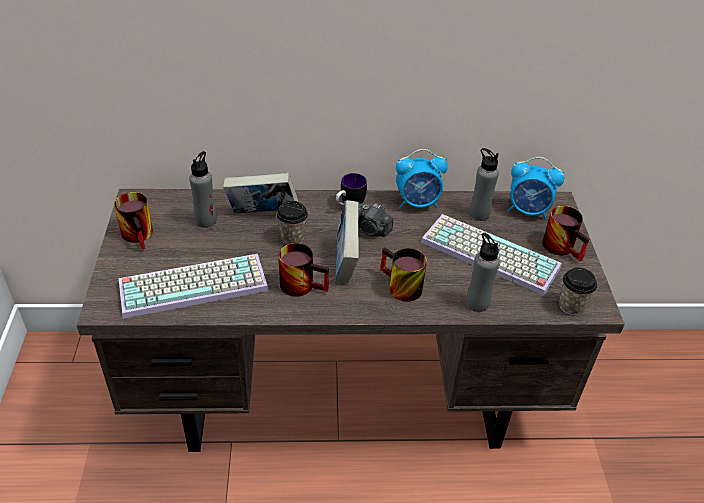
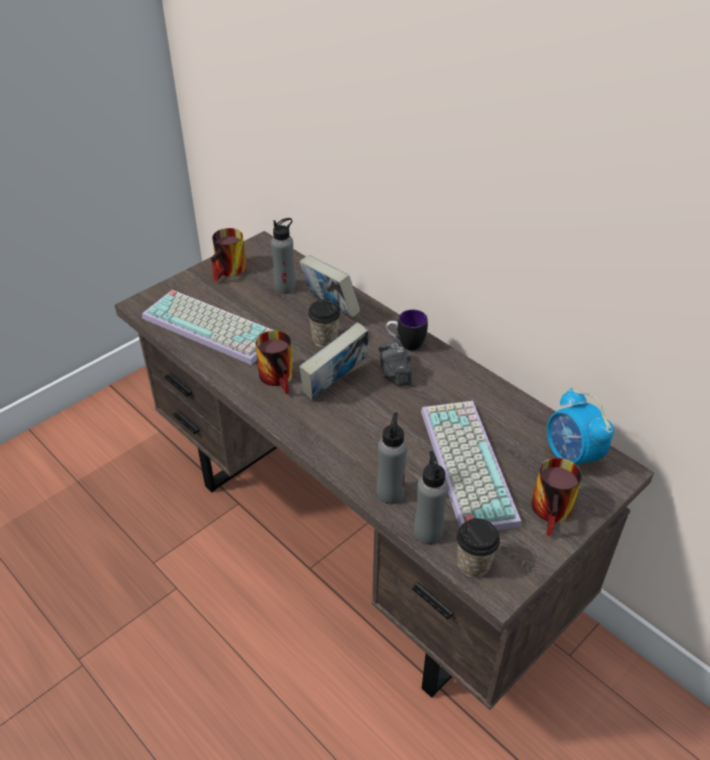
camera: 50 degrees right, 0 degrees up
mug [380,248,427,302] -> none
alarm clock [396,149,448,209] -> none
grey bottle [469,148,499,221] -> grey bottle moved to [414,451,448,545]

